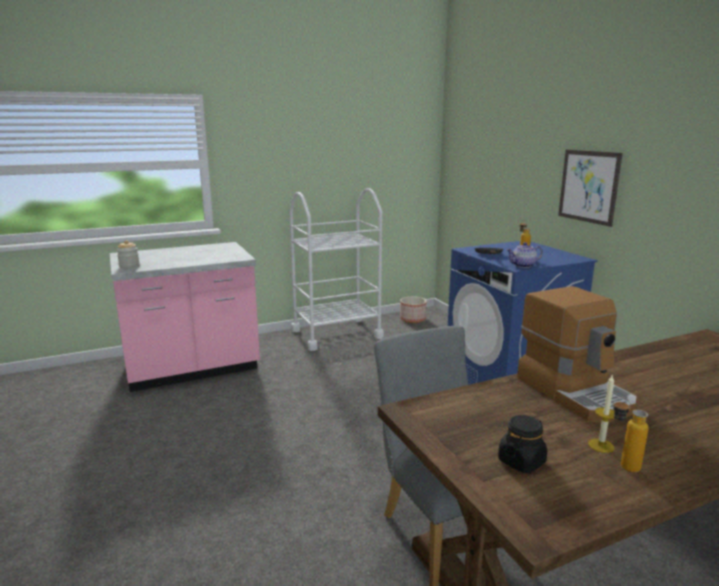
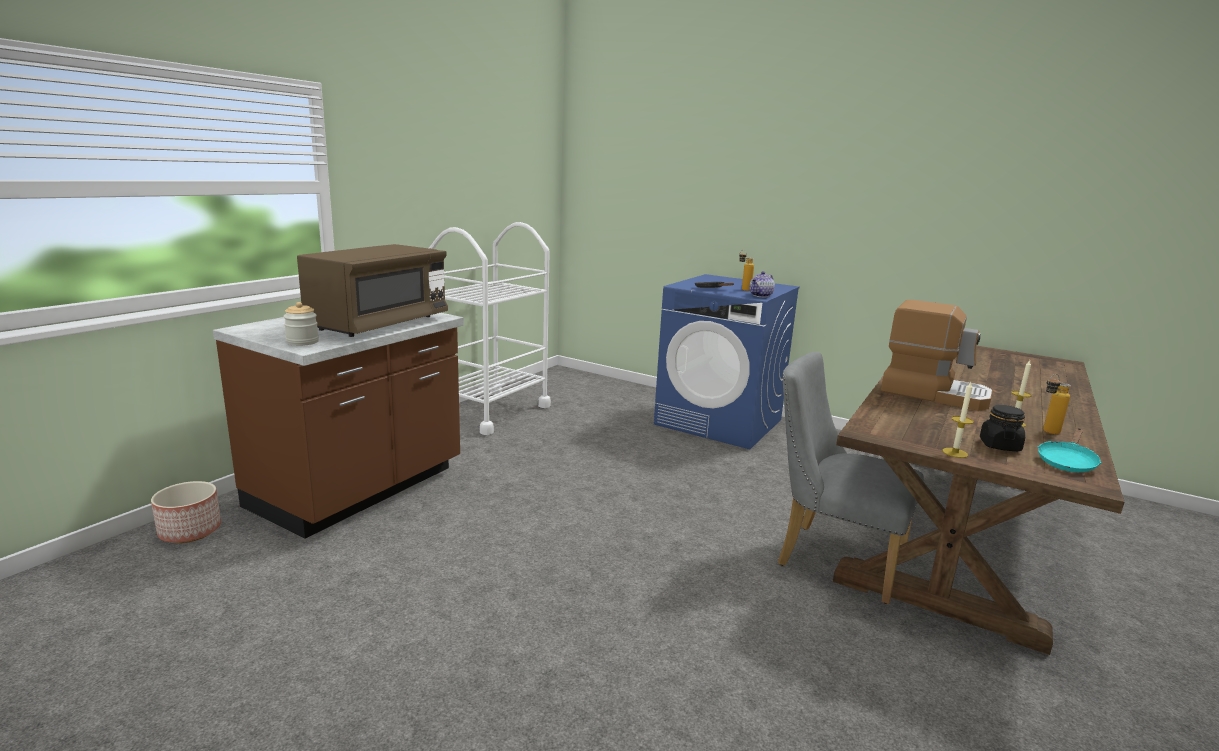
camera: 35 degrees left, 0 degrees up
pink counter [109,242,260,392] -> brown counter [213,313,464,538]
planter [400,297,427,323] -> planter moved to [151,481,221,543]
picture [558,150,623,227] -> none
none -> brown microwave [297,244,448,337]
none -> candle [942,382,974,458]
none -> turquoise frying pan [1037,428,1102,472]

